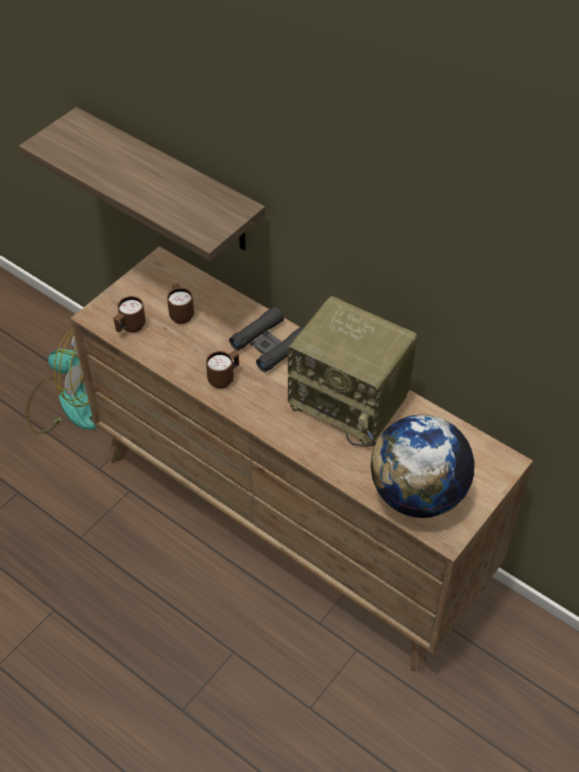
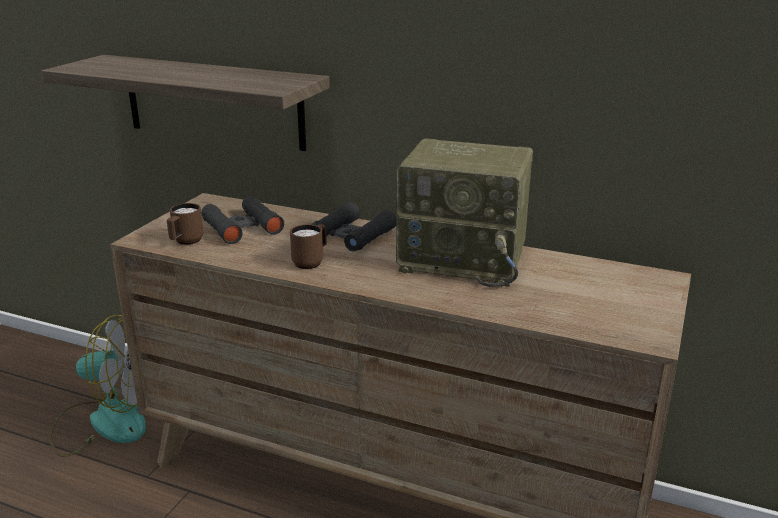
camera: 15 degrees left, 25 degrees down
brown mug [167,284,194,324] -> black binoculars [201,196,284,244]
globe [370,415,475,518] -> none

